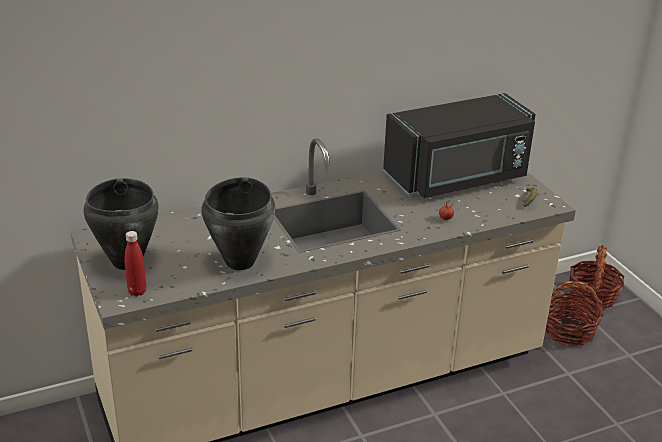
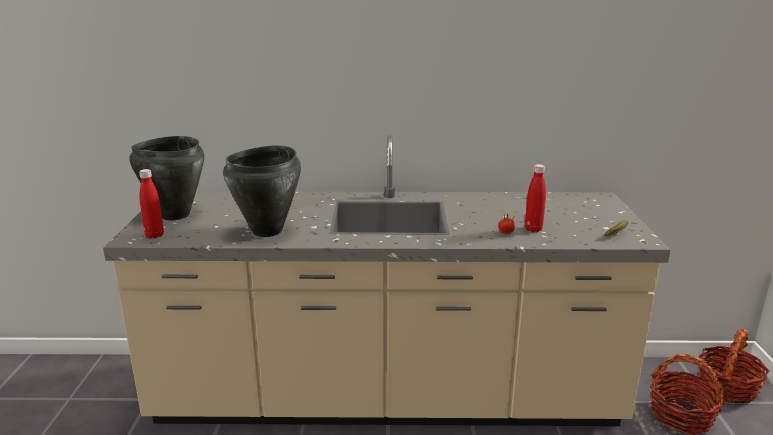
camera: 25 degrees right, 10 degrees down
black microwave [383,93,535,198] -> none
none -> red bottle [525,164,546,232]

